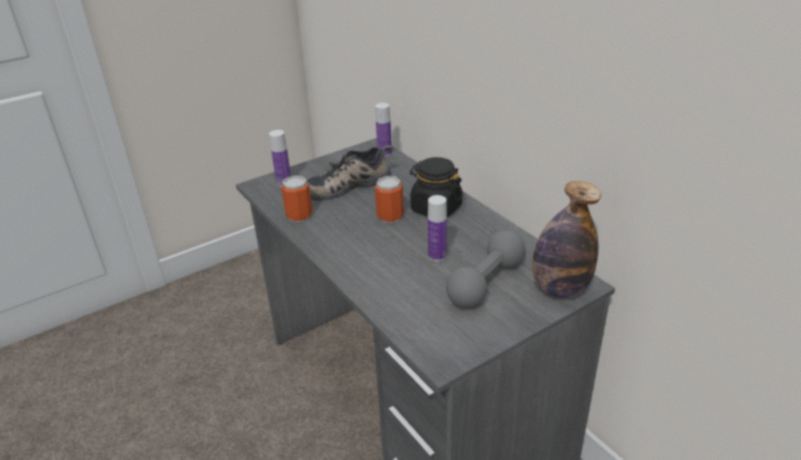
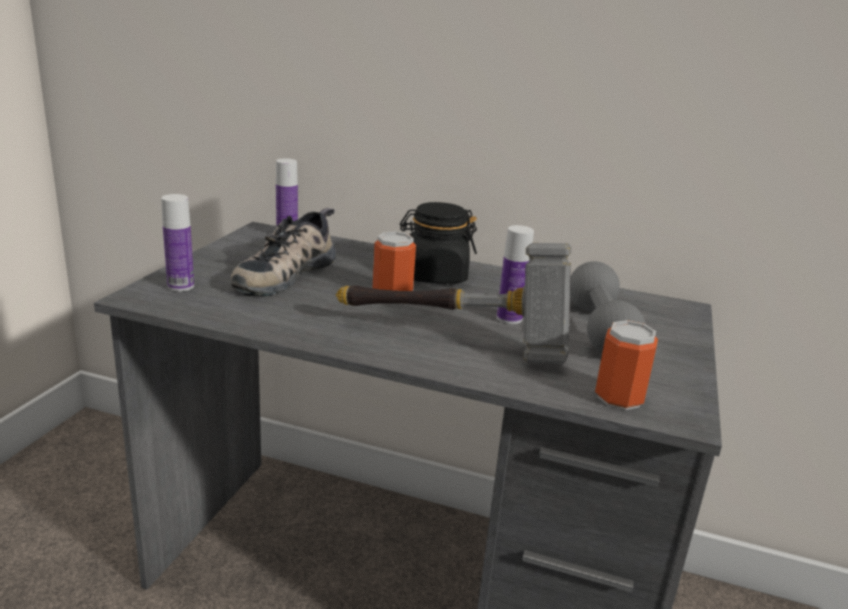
camera: 40 degrees left, 10 degrees down
can [281,176,313,222] -> can moved to [595,320,658,410]
bottle [532,181,601,298] -> none
none -> hammer [336,243,571,364]

